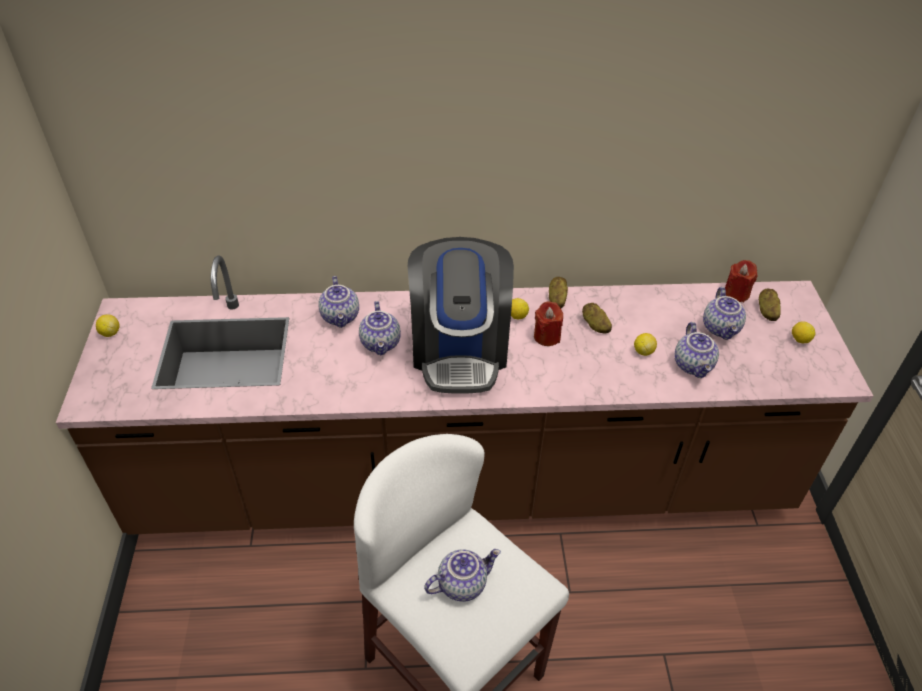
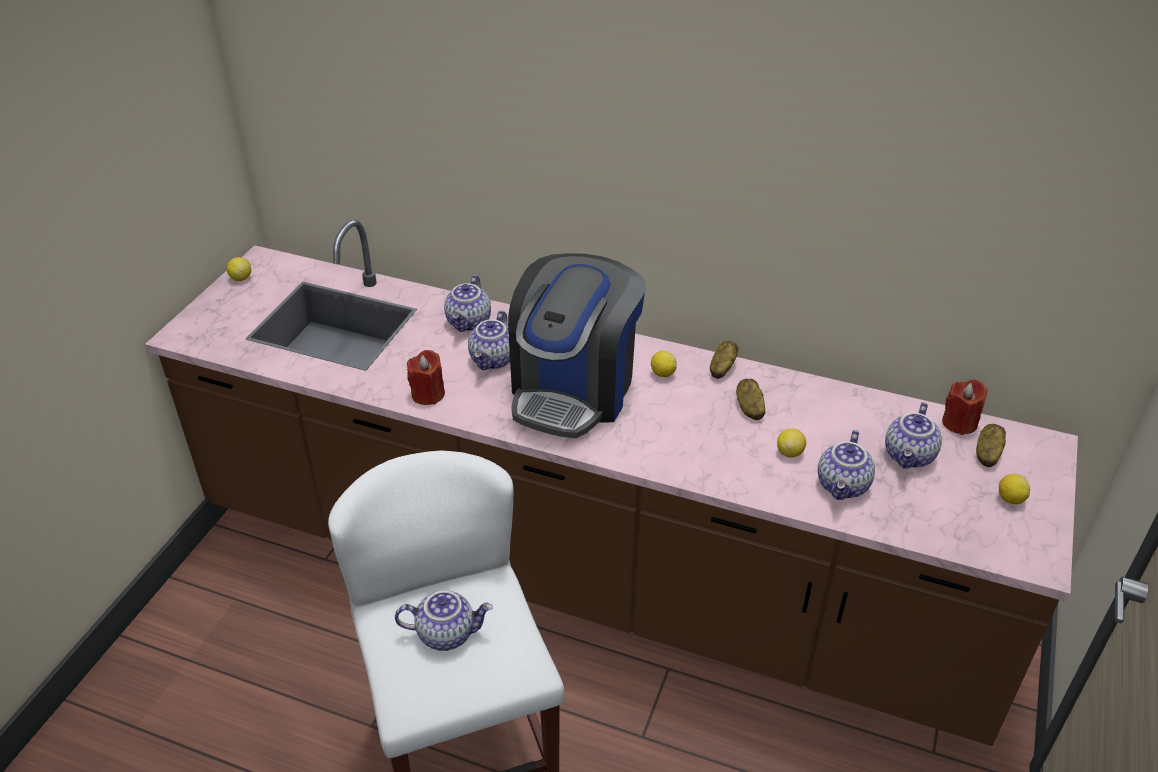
camera: 25 degrees right, 5 degrees down
red candle [534,301,563,346] -> red candle moved to [407,350,445,405]

